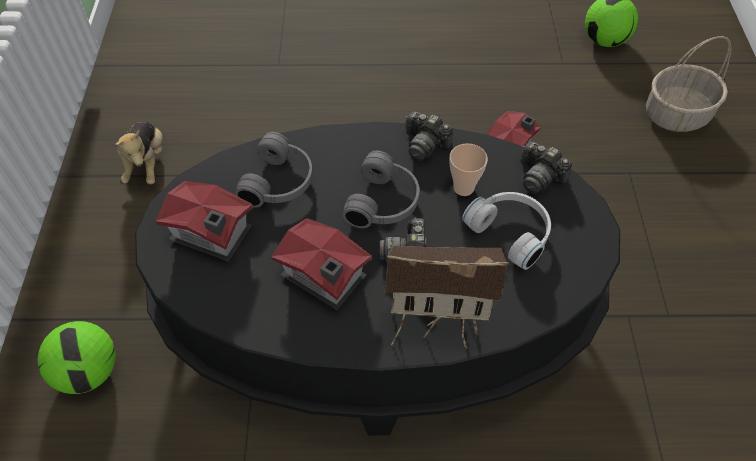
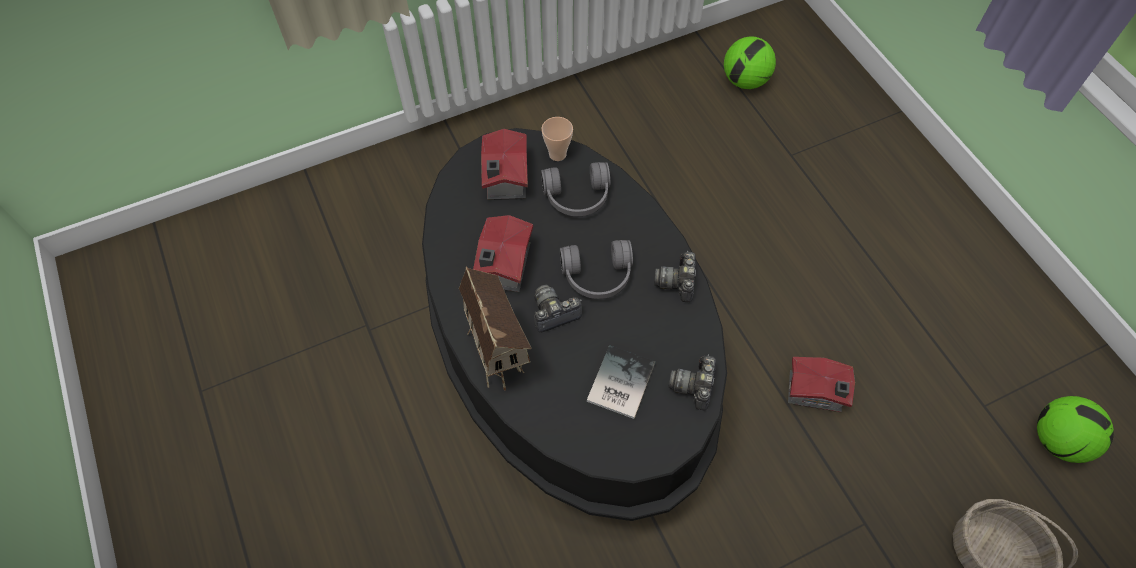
camera: 65 degrees right, 5 degrees up
football [38,321,116,394] -> football moved to [724,36,776,89]
plush toy [116,122,162,185] -> none
cup [450,143,488,196] -> cup moved to [542,117,573,161]
white headphones [462,192,551,270] -> book [587,345,656,419]

